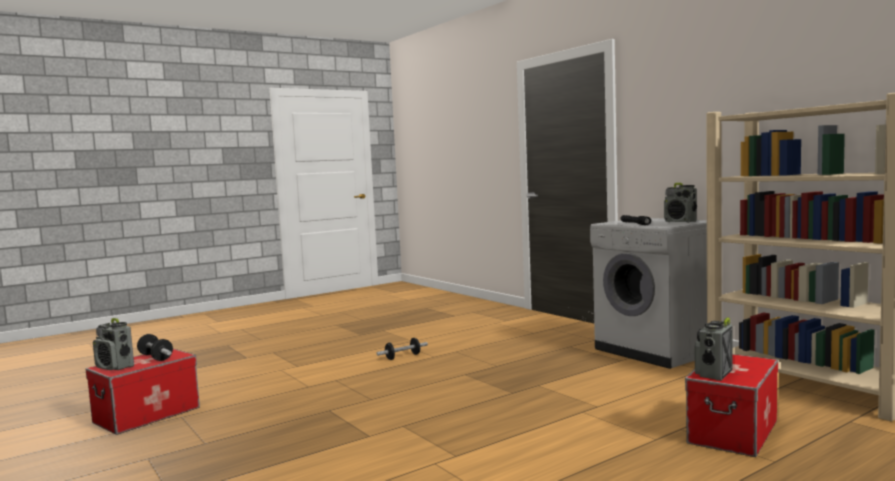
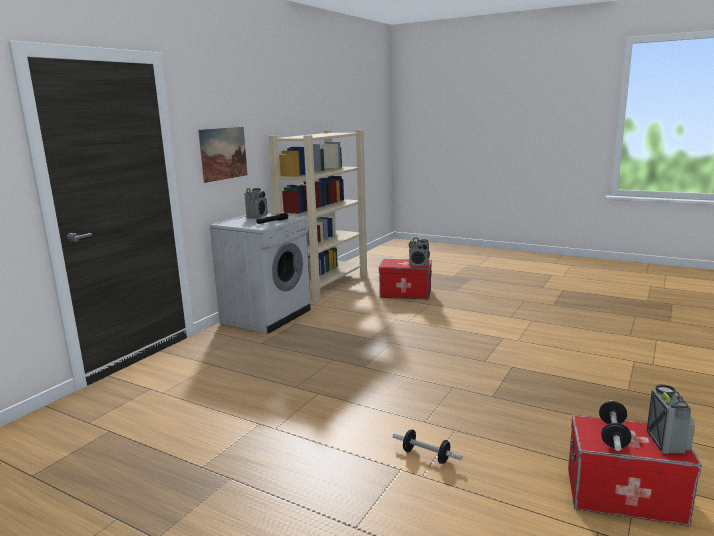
camera: 115 degrees left, 10 degrees up
dumbbell [376,338,428,360] -> dumbbell moved to [393,429,463,464]
none -> picture [198,127,248,183]

